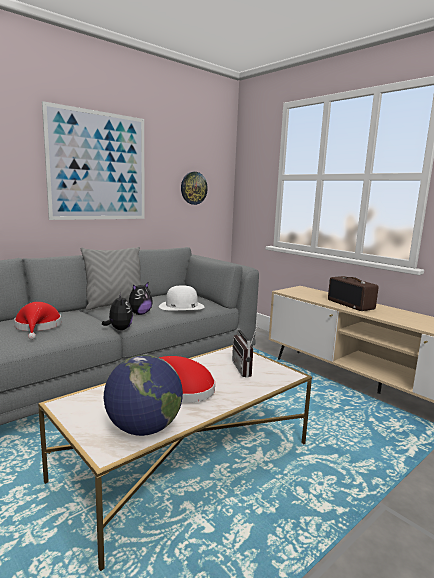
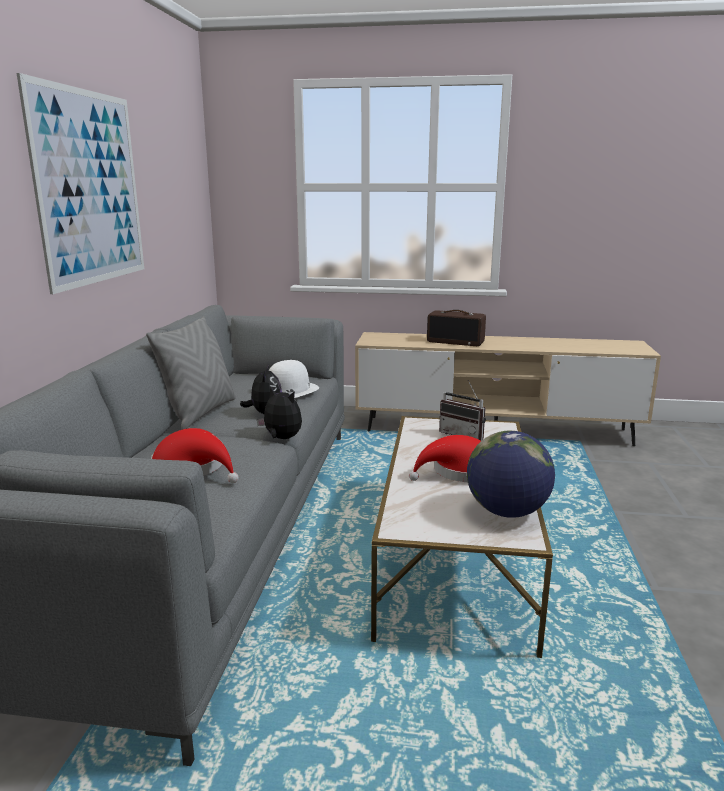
camera: 40 degrees left, 5 degrees up
wall clock [181,172,208,205] -> none

